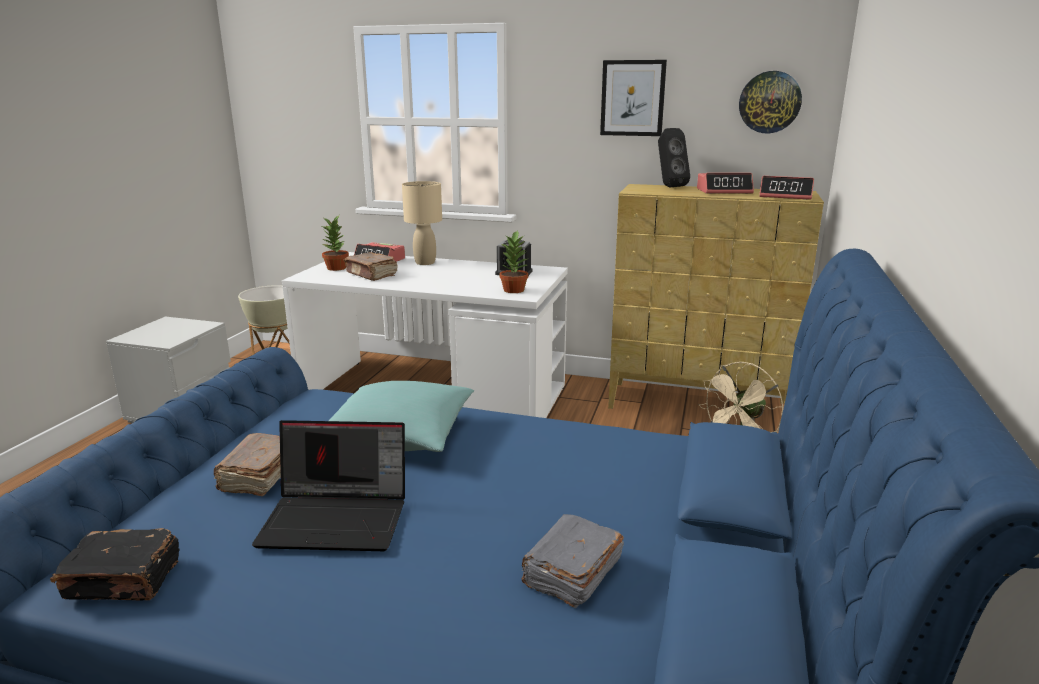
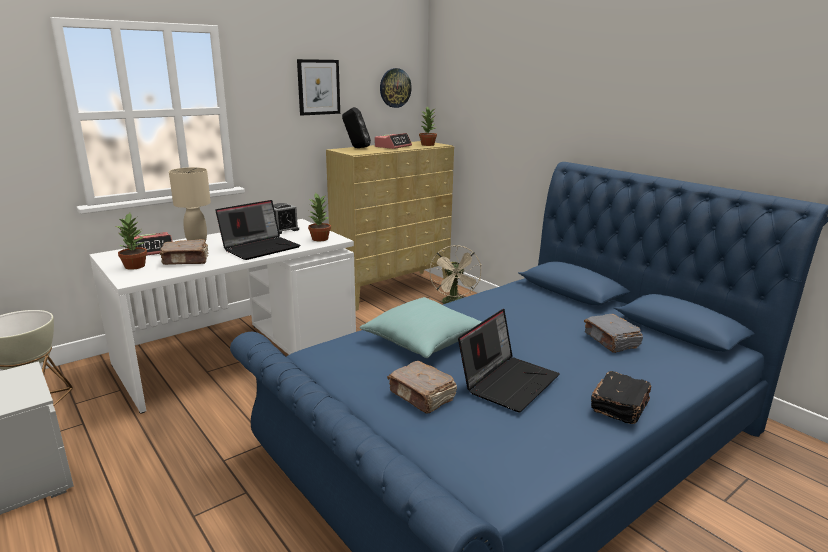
camera: 55 degrees left, 0 degrees up
black book [50,528,180,601] -> black book moved to [591,371,651,424]
alarm clock [759,176,814,200] -> potted plant [419,107,437,146]
none -> laptop [215,200,300,260]

